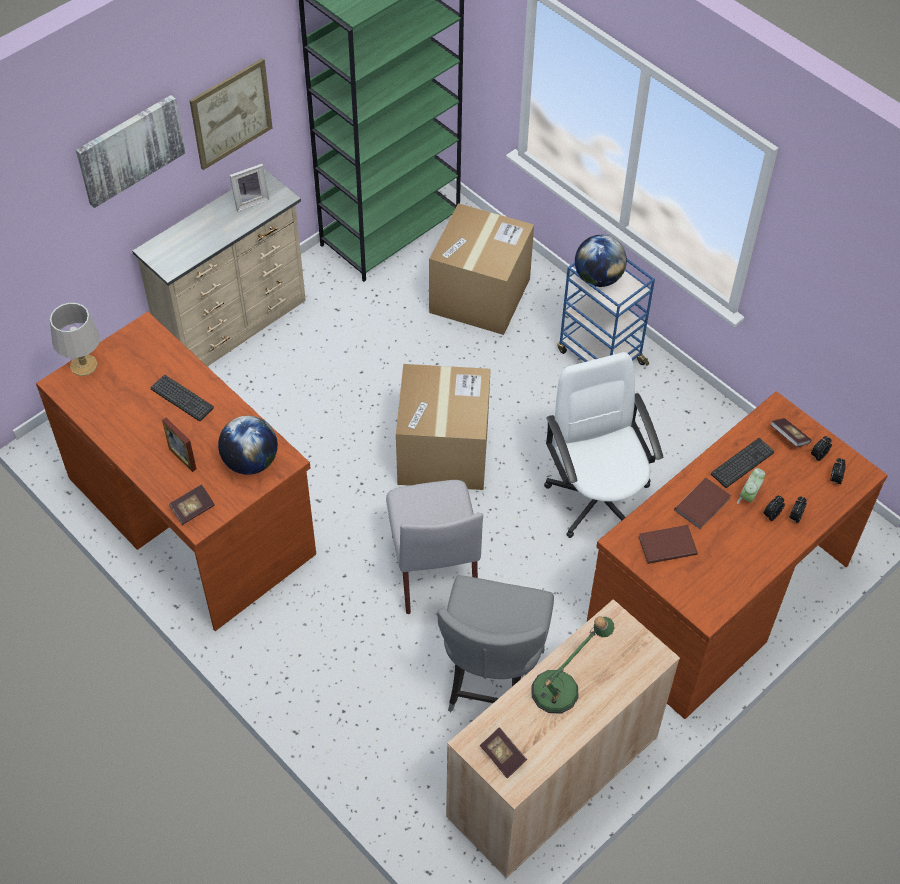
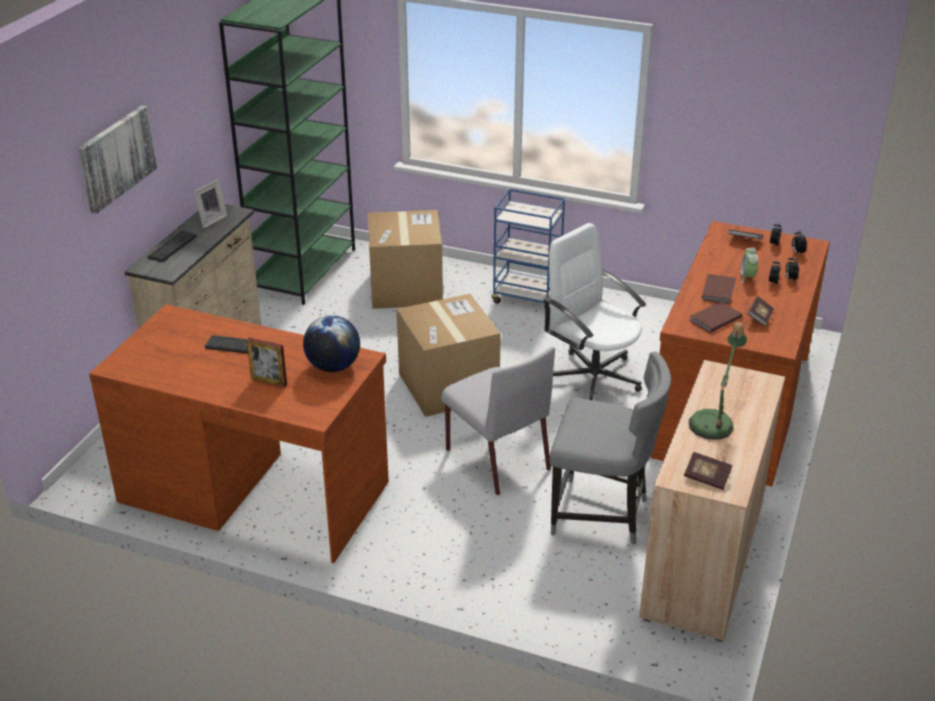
camera: 25 degrees left, 20 degrees down
grey table lamp [50,303,100,376] -> none
book [169,484,215,525] -> book moved to [748,296,774,326]
picture [189,58,273,170] -> none
grey chair [437,575,554,712] -> grey chair turned 60 degrees counterclockwise [549,351,671,545]
globe [575,235,627,287] -> none
keyboard [711,438,774,488] -> keyboard moved to [148,231,197,262]

